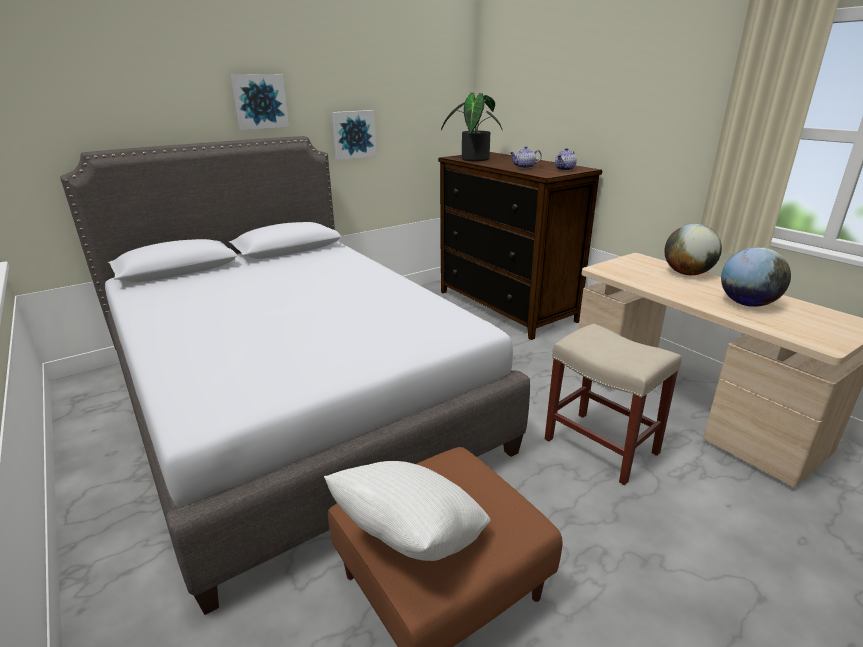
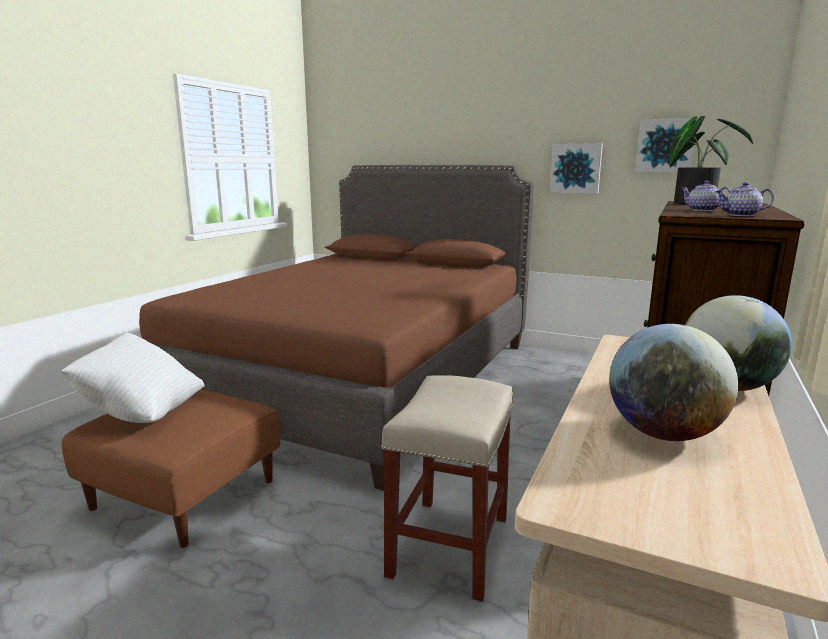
camera: 60 degrees right, 10 degrees down
grey bed [60,136,530,615] -> brown bed [139,165,534,491]
picture [231,74,289,130] -> picture moved to [635,118,697,172]

